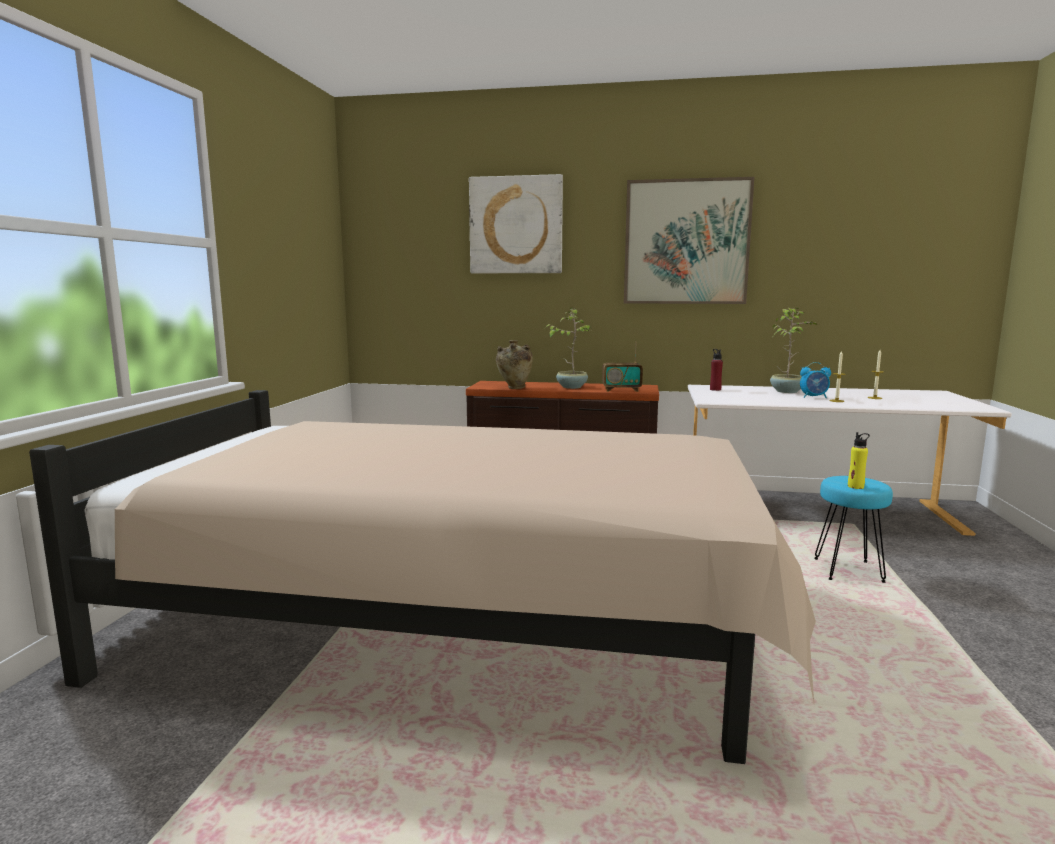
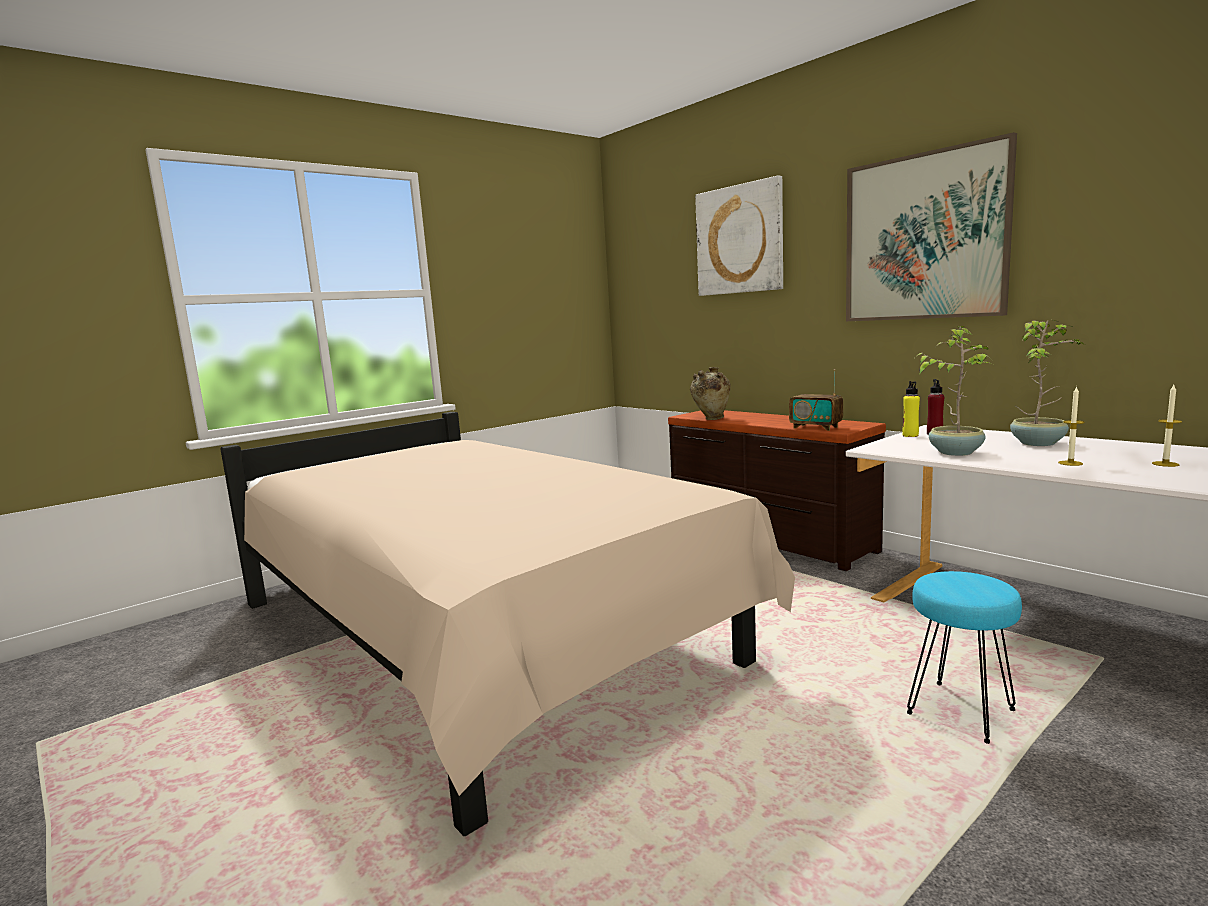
camera: 40 degrees right, 0 degrees up
potted plant [545,308,590,389] -> potted plant moved to [918,326,992,456]
alarm clock [800,362,831,398] -> none
yellow bottle [848,432,870,489] -> yellow bottle moved to [902,381,920,437]

